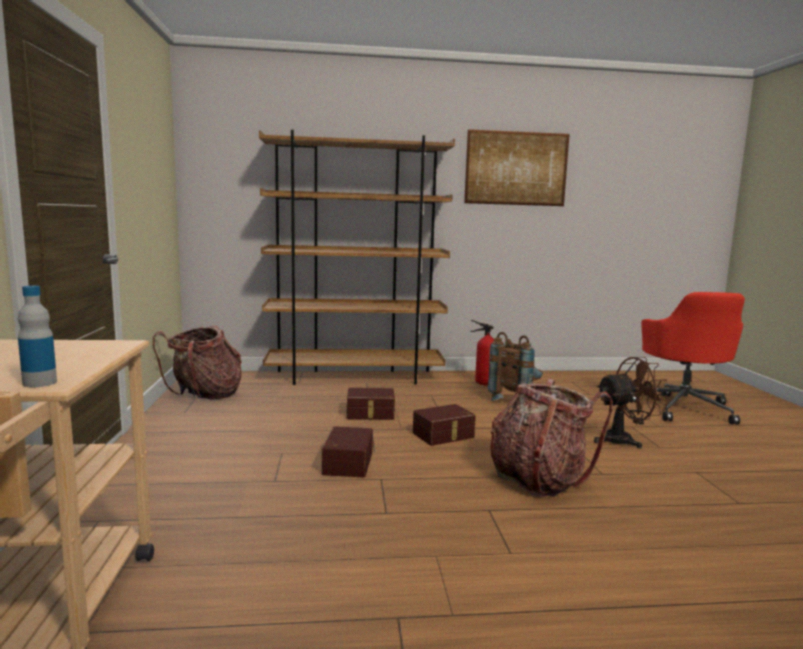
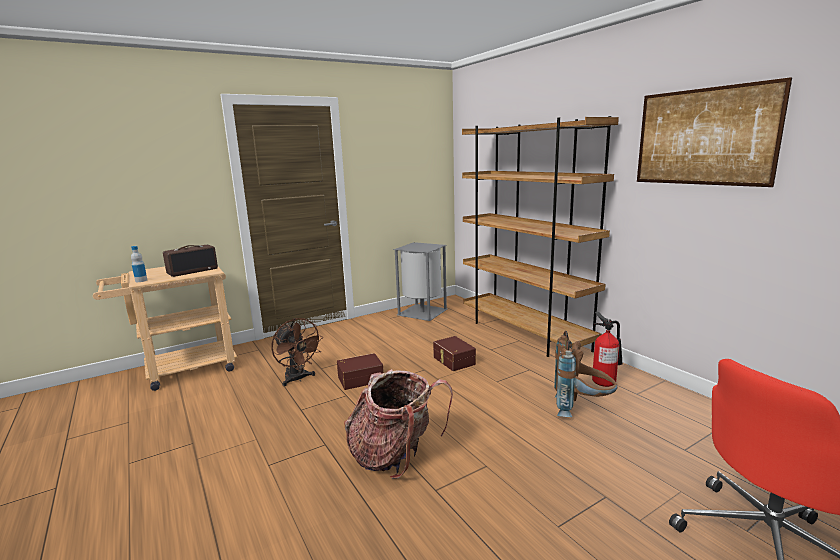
camera: 65 degrees right, 5 degrees up
backpack [153,325,242,400] -> grey trash can [393,242,447,321]
brown storage box [413,404,476,446] -> none
brown fan [594,357,668,449] -> brown fan moved to [271,318,323,386]
none -> radio [163,245,218,277]

